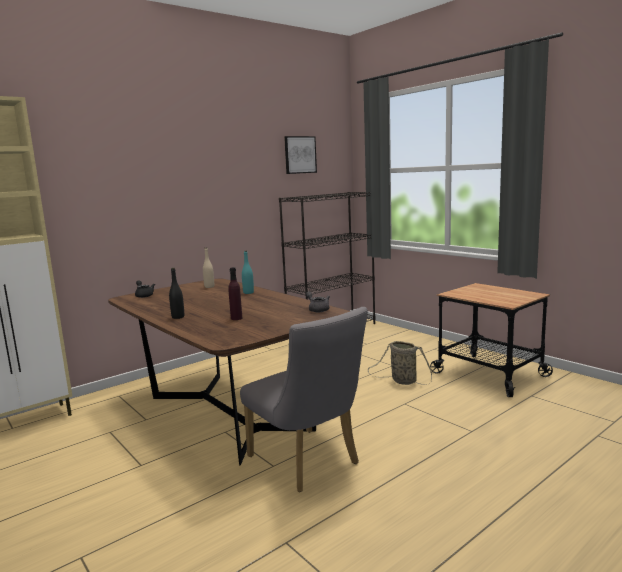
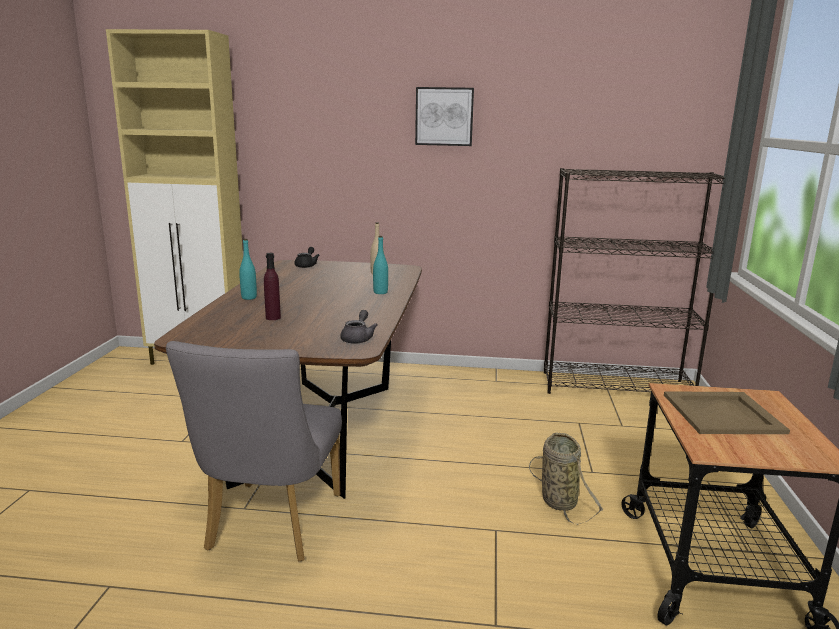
camera: 45 degrees right, 5 degrees up
black bottle [169,268,184,319] -> turquoise bottle [239,239,257,300]
picture [284,136,317,174] -> picture moved to [415,87,474,146]
none -> beige tray [664,391,790,434]

